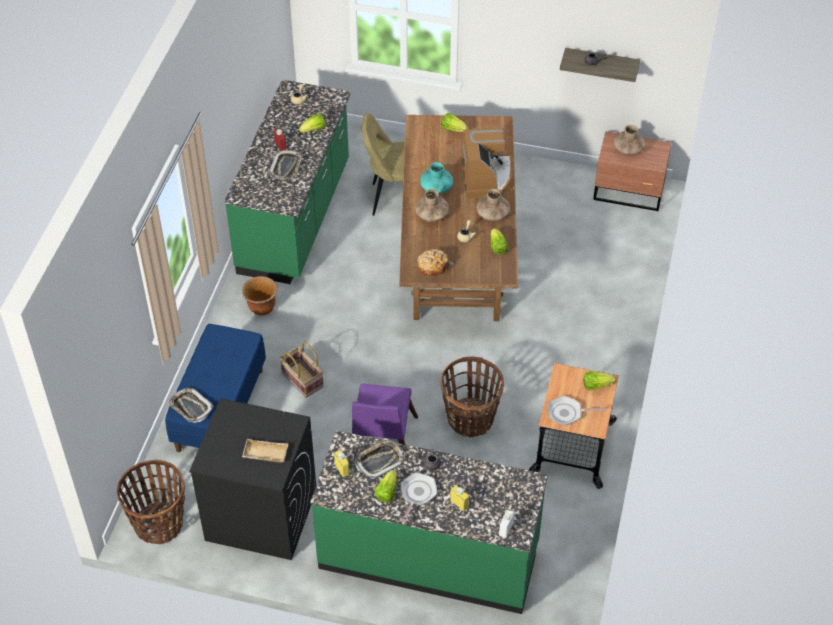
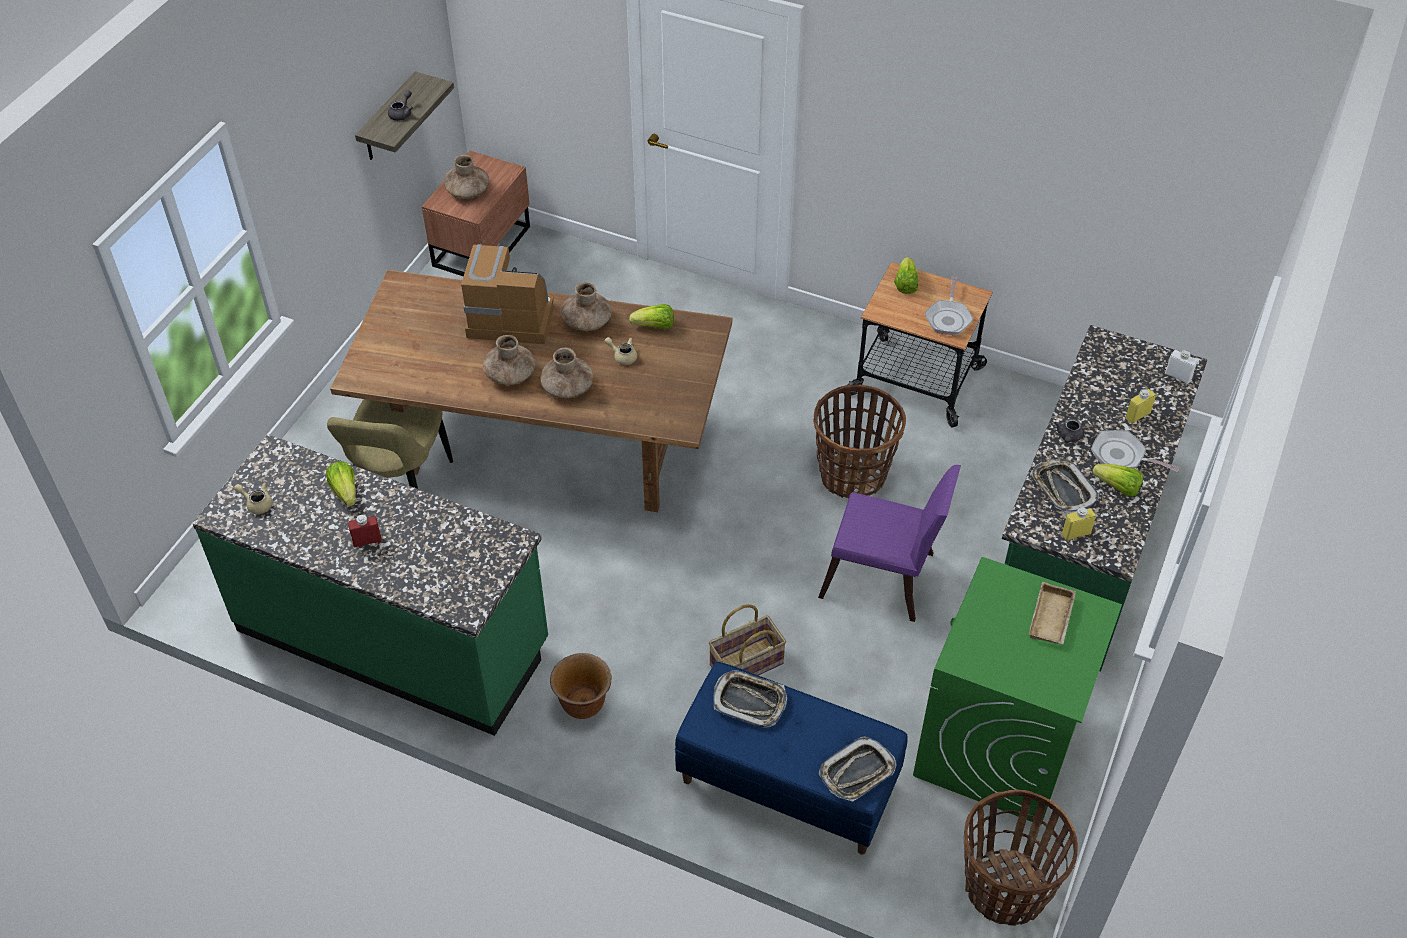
camera: 80 degrees left, 0 degrees up
black washing machine [189,398,316,560] -> green washing machine [913,557,1122,825]
tray [269,150,303,180] -> tray moved to [713,670,787,728]
bread [417,249,454,277] -> none
turquoise vase [420,162,453,194] -> brown vase [483,335,536,385]
lettuce [441,113,468,132] -> none

